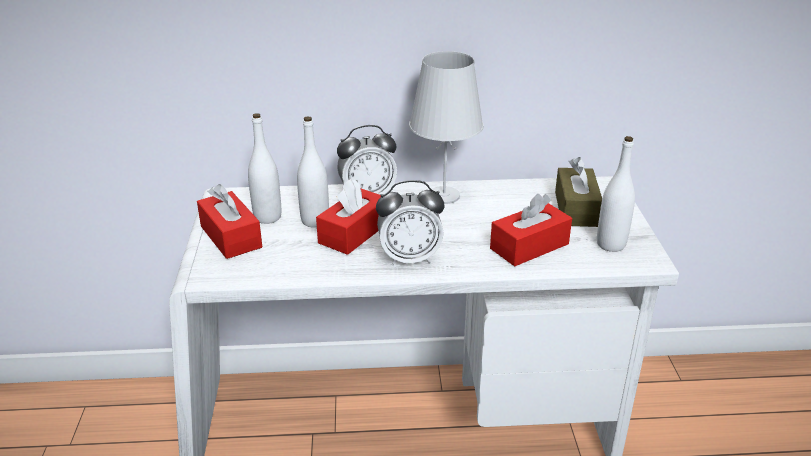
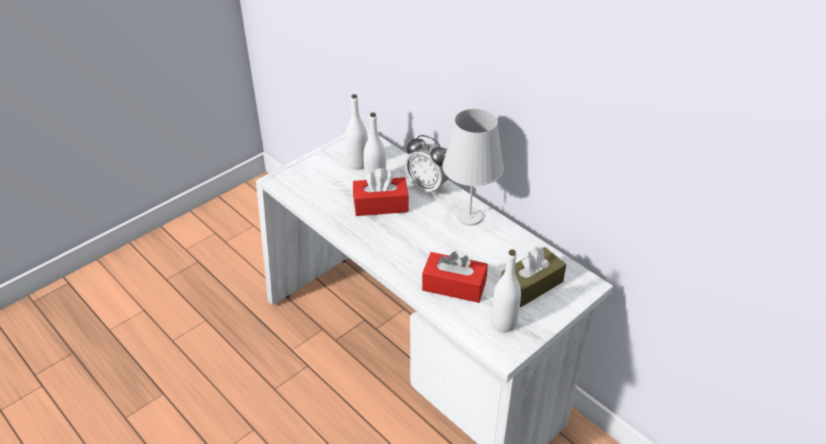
camera: 50 degrees right, 10 degrees up
red tissue box [197,184,262,259] -> none
alarm clock [376,180,444,266] -> none

